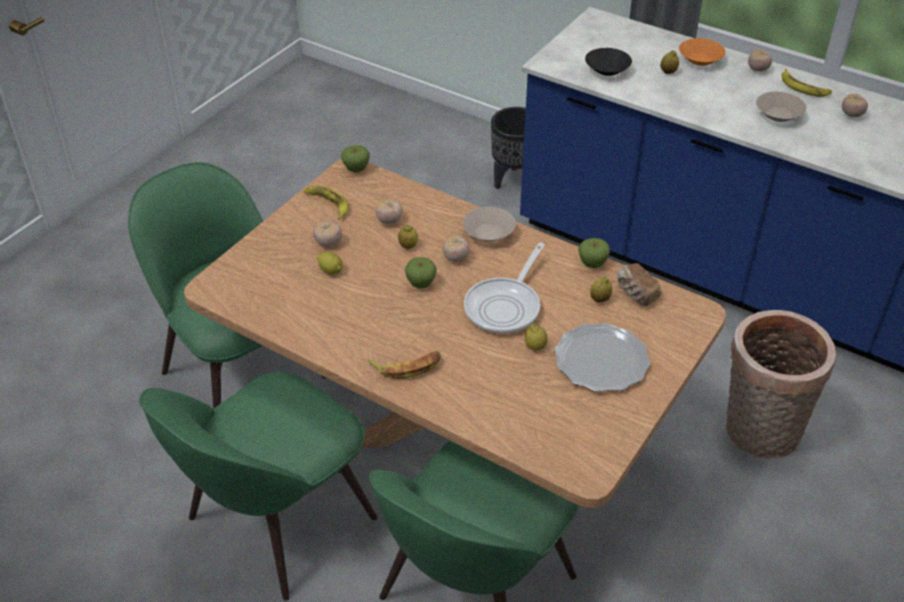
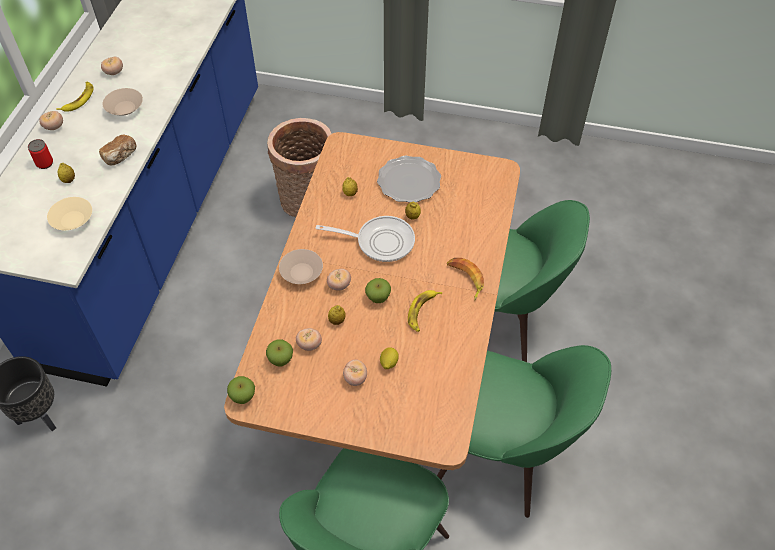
camera: 110 degrees left, 10 degrees up
banana [304,186,349,220] -> banana moved to [408,290,442,332]
apple [578,238,610,268] -> apple moved to [266,339,293,366]
black bowl [585,48,632,76] -> beige bowl [47,197,92,230]
bread [617,263,662,306] -> bread moved to [99,135,137,165]
orange bowl [679,38,726,66] -> can [28,139,53,169]

